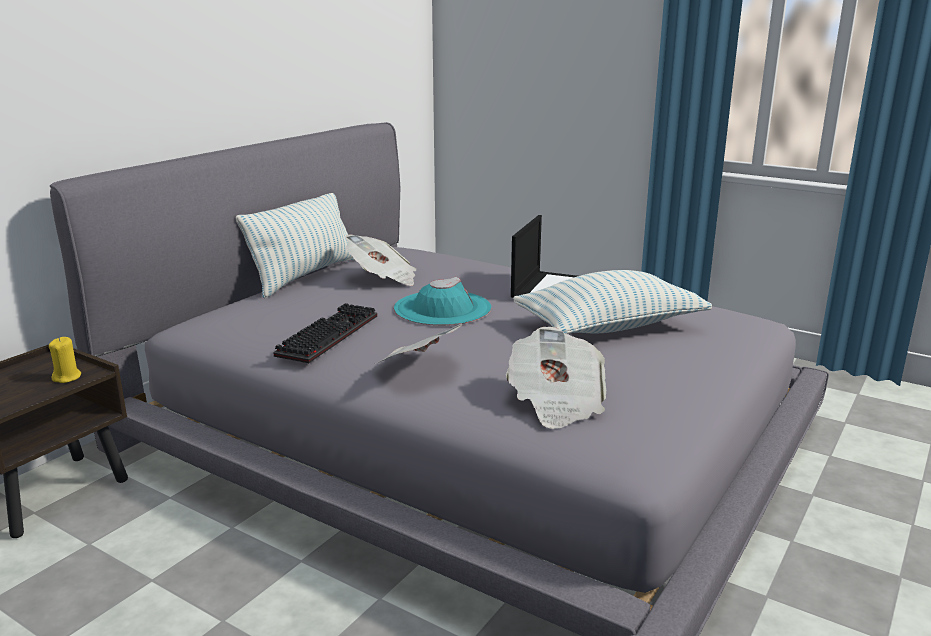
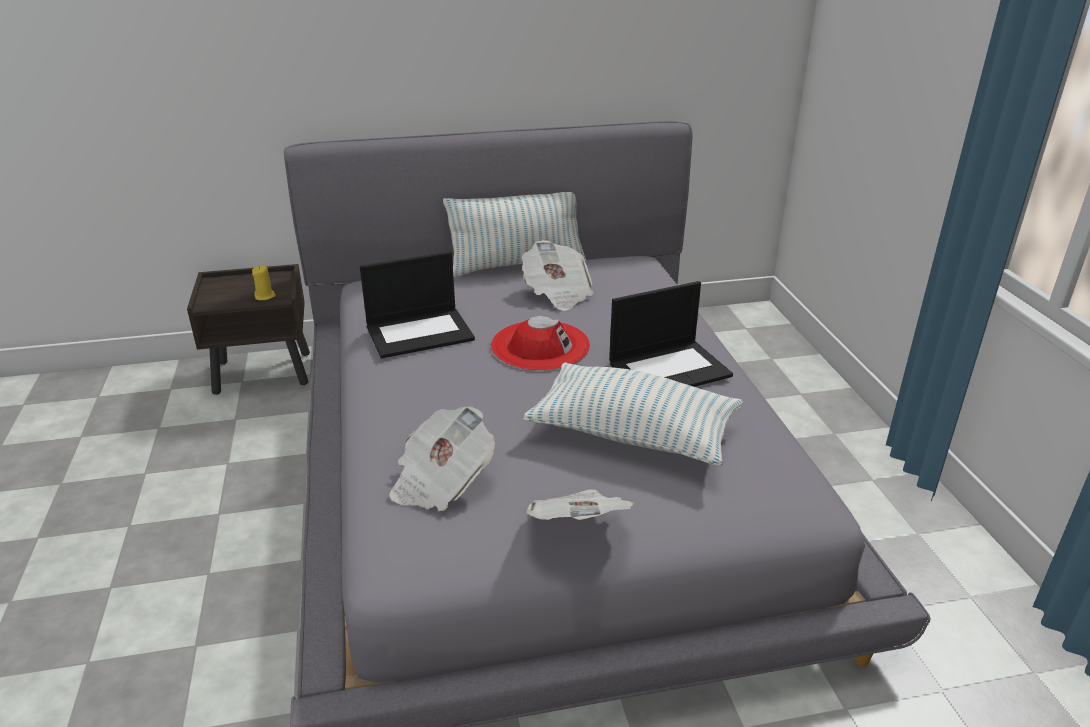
camera: 45 degrees right, 10 degrees up
keyboard [273,303,377,363] -> laptop [360,251,475,358]
newspaper [375,322,466,364] -> newspaper moved to [526,489,634,520]
turquoise hat [394,277,491,326] -> red hat [491,316,590,371]

